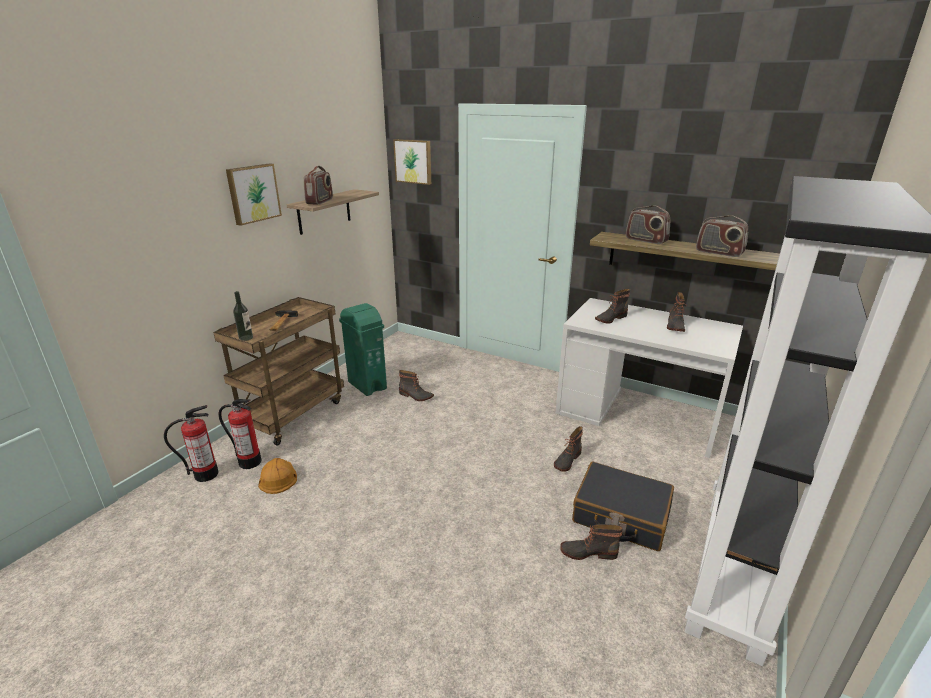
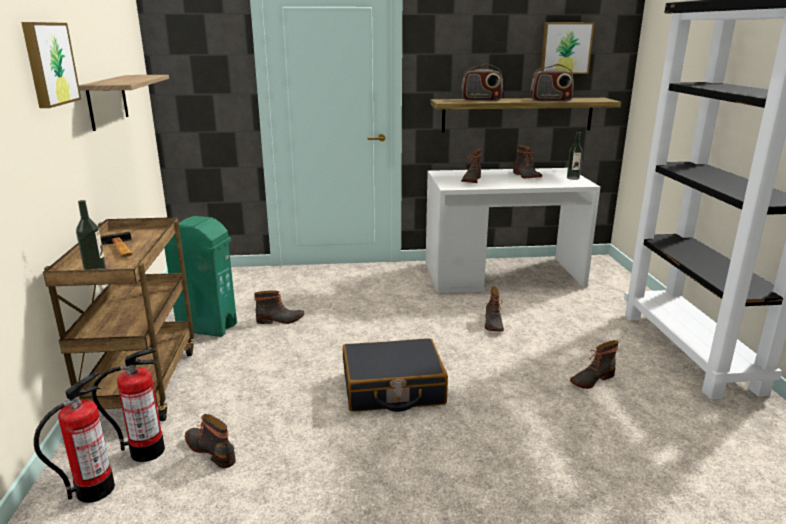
camera: 35 degrees left, 5 degrees down
orange hard hat [258,458,297,494] -> boot [185,414,236,468]
radio [304,166,333,205] -> none
picture [393,139,431,185] -> picture moved to [540,22,595,74]
black suitcase [572,462,674,551] -> black suitcase moved to [343,338,448,412]
none -> bottle [567,132,583,180]

